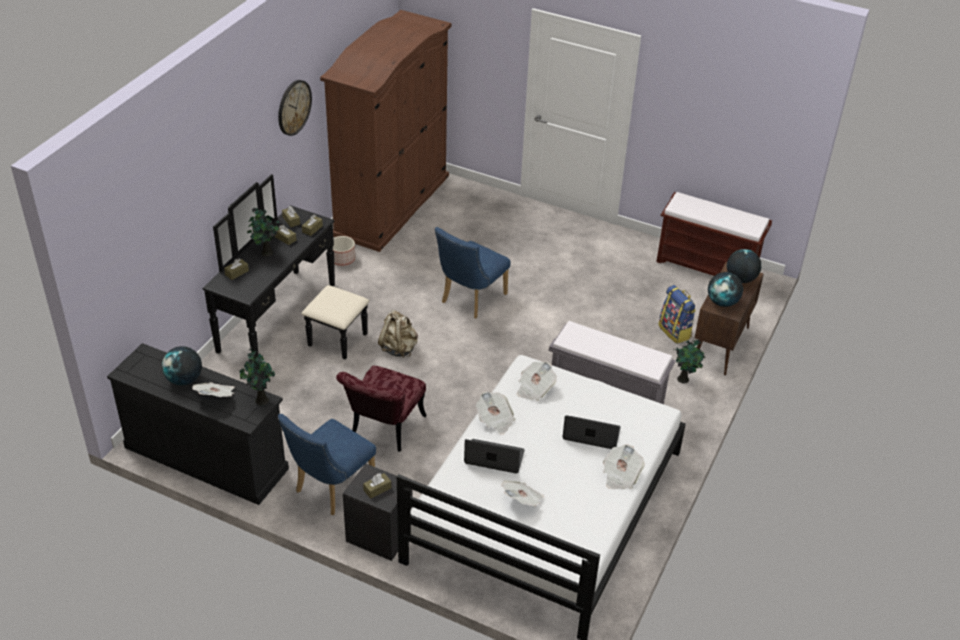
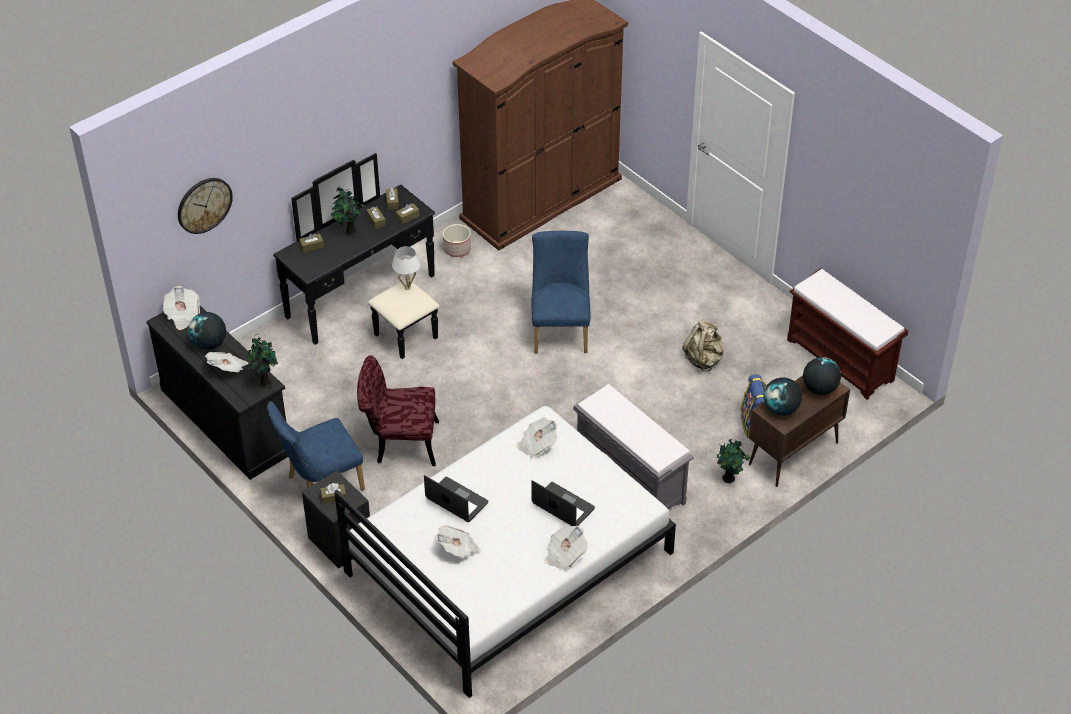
camera: 25 degrees right, 5 degrees up
wall clock [278,80,312,136] -> wall clock moved to [178,178,233,234]
red chair [336,366,427,452] -> red chair turned 45 degrees clockwise [357,355,439,466]
beige backpack [378,310,418,358] -> beige backpack moved to [682,319,724,371]
blue chair [435,227,511,319] -> blue chair turned 120 degrees clockwise [532,231,590,354]
newspaper [476,391,516,435] -> newspaper moved to [163,286,200,330]
none -> white table lamp [392,246,420,290]

